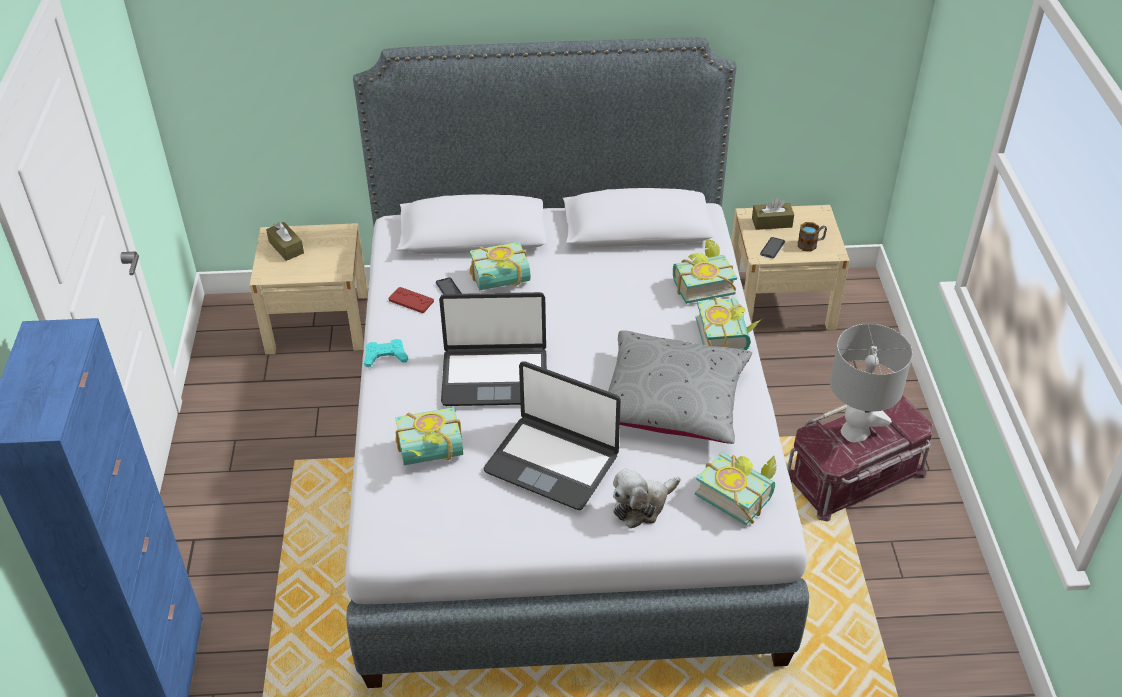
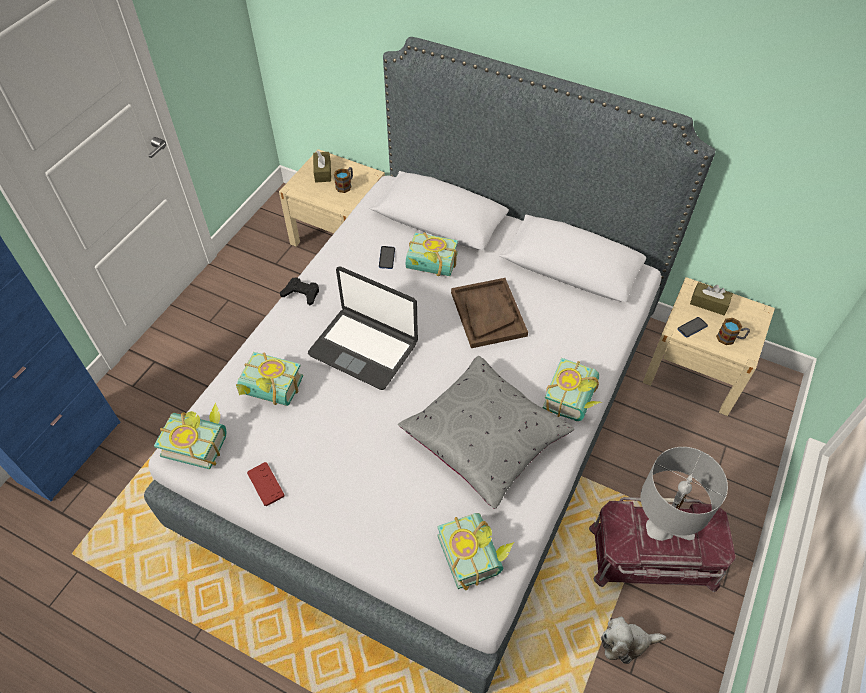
camera: 30 degrees right, 10 degrees up
turquoise game controller [364,339,408,367] -> black game controller [280,277,319,305]
red game controller [389,287,434,313] -> red game controller moved to [247,462,285,506]
laptop [484,361,621,510] -> none
plush toy [613,469,680,528] -> plush toy moved to [601,617,666,664]
book [673,239,737,304] -> book moved to [154,402,227,469]
none -> mug [334,167,353,193]
none -> brown tray [451,278,528,348]

